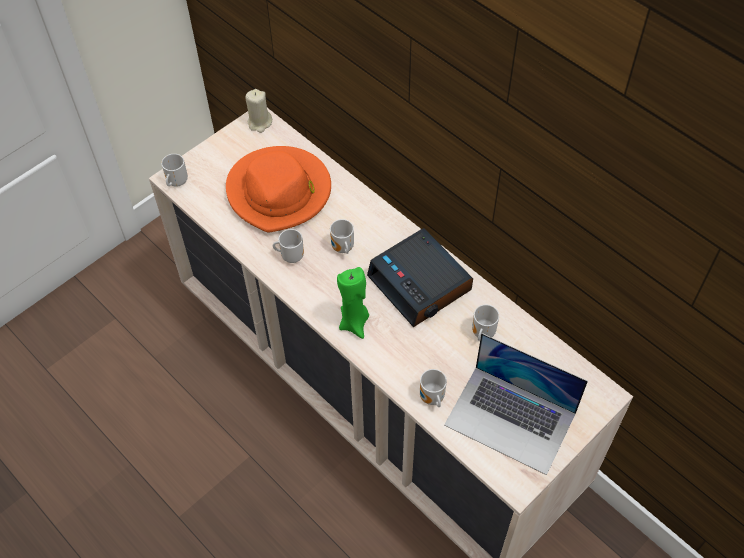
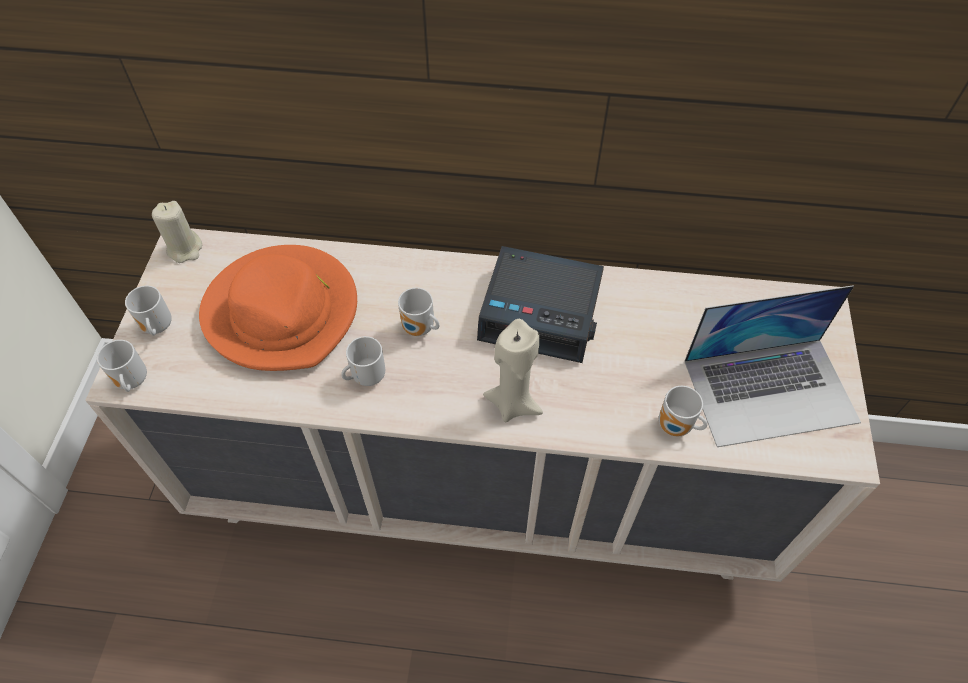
camera: 40 degrees left, 0 degrees up
green candle [337,267,369,339] -> beige candle [483,319,543,422]
mug [472,304,499,341] -> mug moved to [125,286,172,335]

